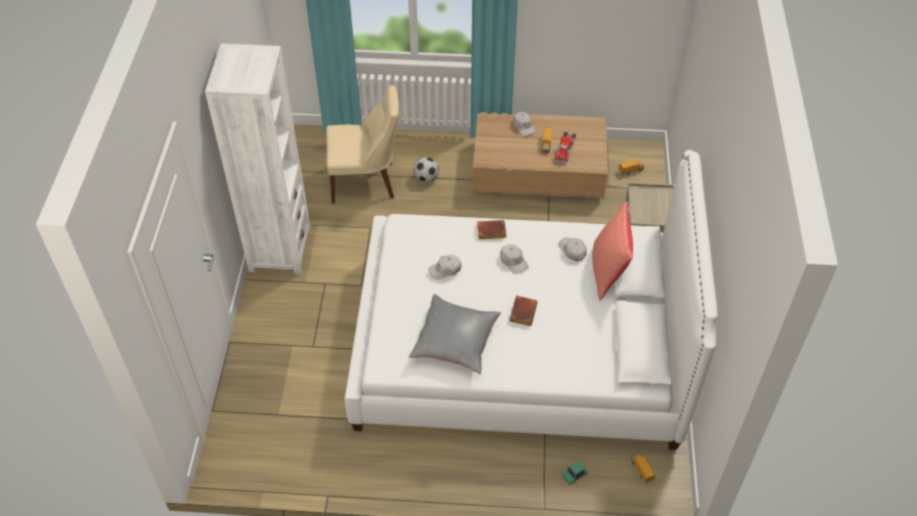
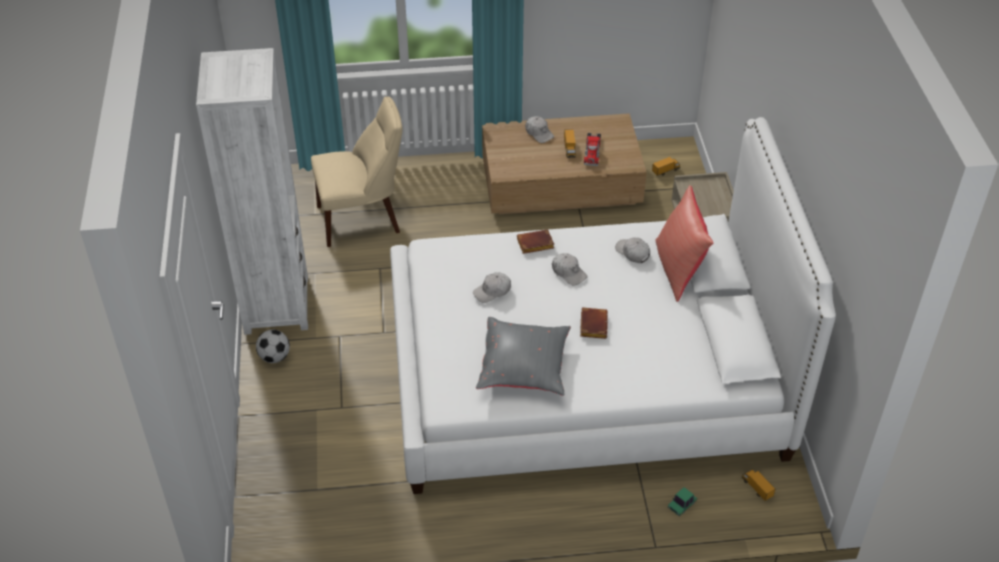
camera: 10 degrees left, 5 degrees down
football [414,157,439,182] -> football moved to [256,330,290,363]

